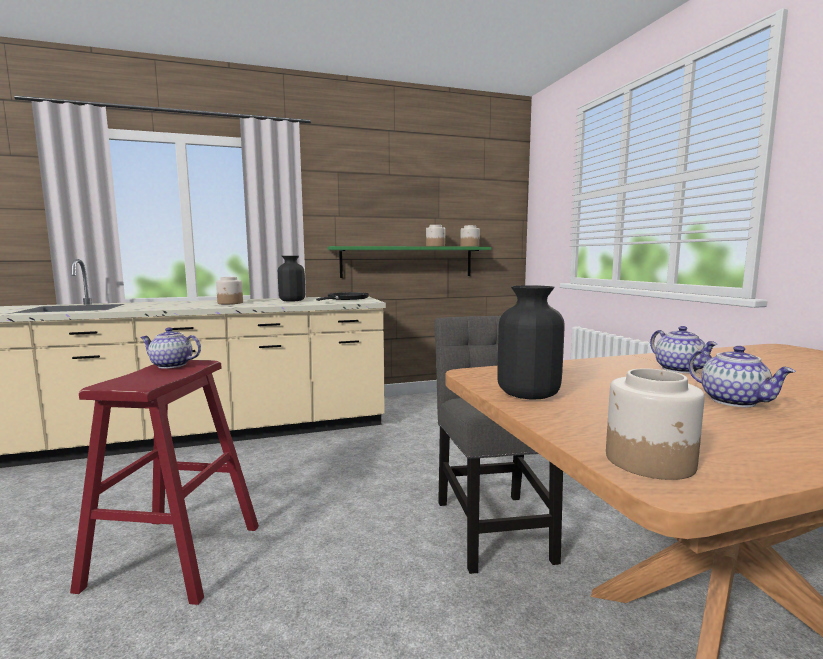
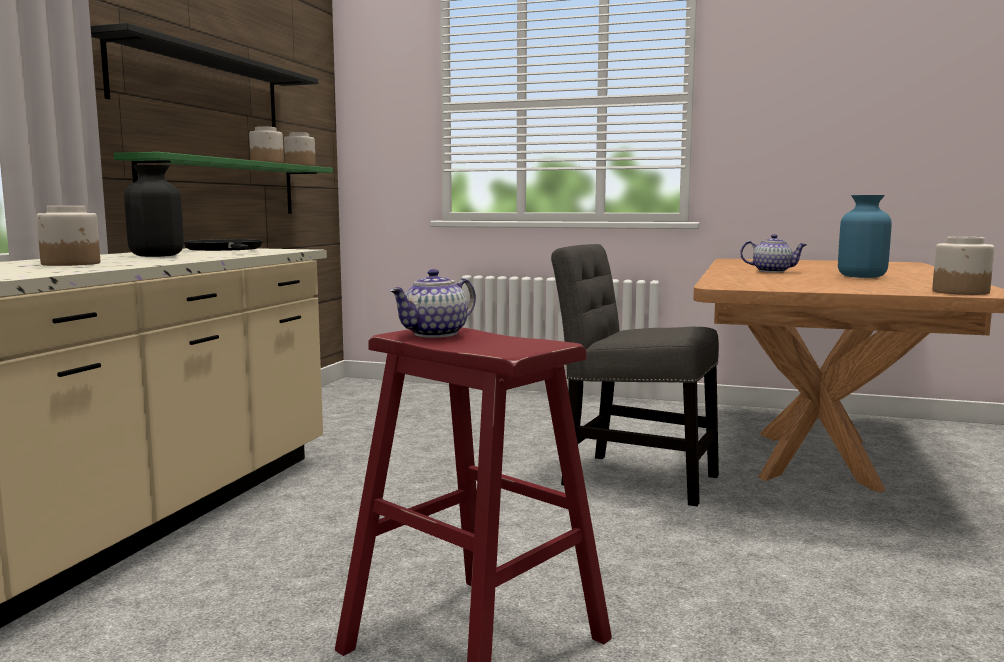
camera: 55 degrees left, 0 degrees up
black vase [497,285,565,400] -> none
teapot [688,346,796,407] -> blue vase [838,195,892,278]
none -> black shelf [91,23,318,127]

